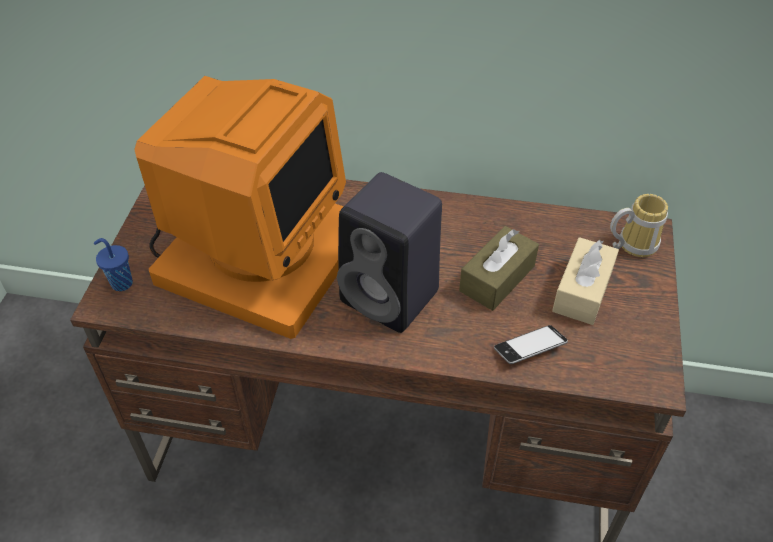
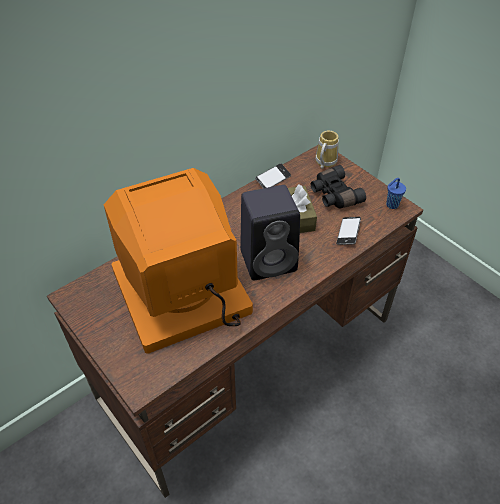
camera: 50 degrees left, 0 degrees up
blue cup [94,238,133,291] -> blue cup moved to [386,178,406,209]
monitor [134,76,346,339] -> monitor turned 90 degrees counterclockwise [104,168,253,354]
beige tissue box [552,237,619,325] -> black binoculars [311,165,366,208]
none -> phone [255,163,291,188]

